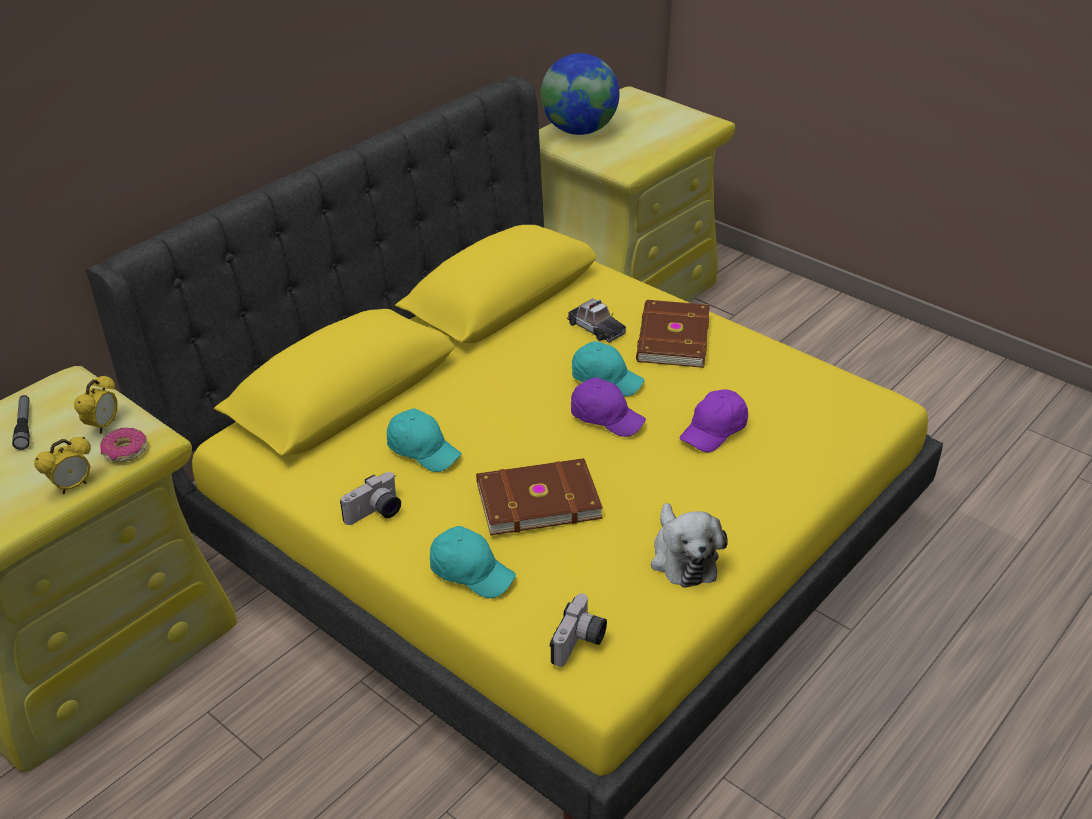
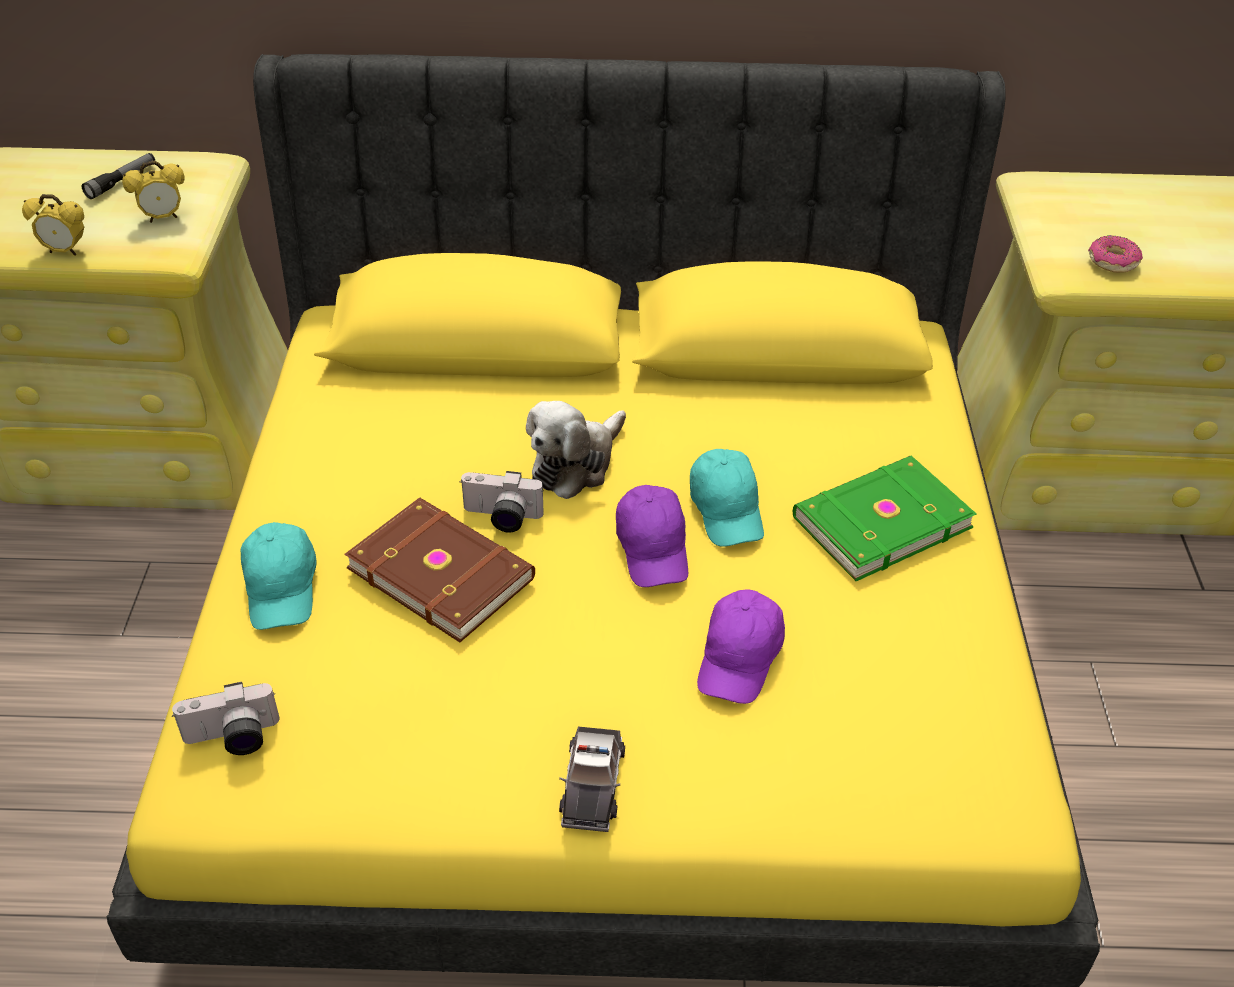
camera: 50 degrees right, 5 degrees up
donut [100,428,147,462] -> donut moved to [1088,235,1143,273]
camera [340,472,401,525] -> camera moved to [460,471,544,533]
turquoise cap [387,409,462,472] -> none
globe [540,53,619,135] -> none
toy car [567,298,626,343] -> toy car moved to [559,727,625,832]
brown book [636,300,710,368] -> green book [793,455,976,581]
plush toy [651,503,728,588] -> plush toy moved to [526,401,626,499]
purple cap [679,389,748,452] -> purple cap turned 75 degrees counterclockwise [697,589,785,704]

